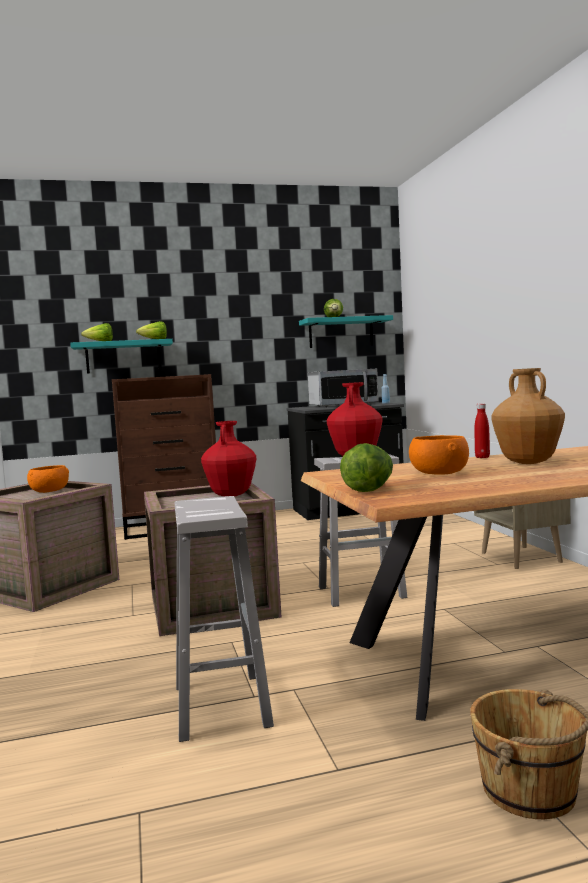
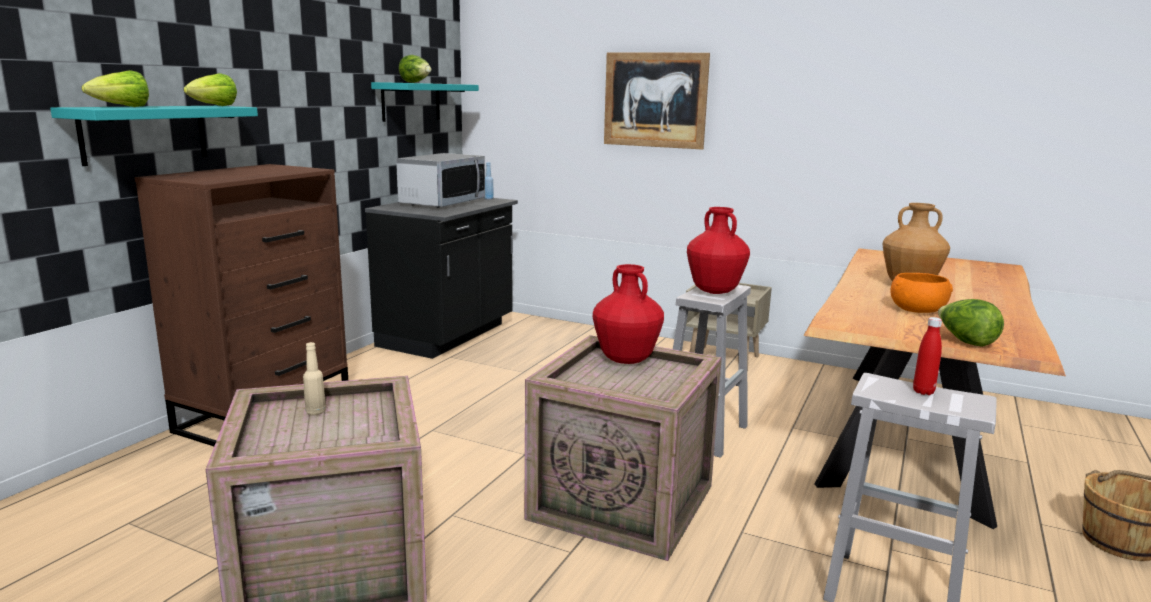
camera: 50 degrees left, 10 degrees up
orange bowl [27,465,69,493] -> beige bottle [303,342,326,415]
red bottle [474,403,490,458] -> red bottle moved to [913,317,942,395]
none -> picture [604,53,710,150]

